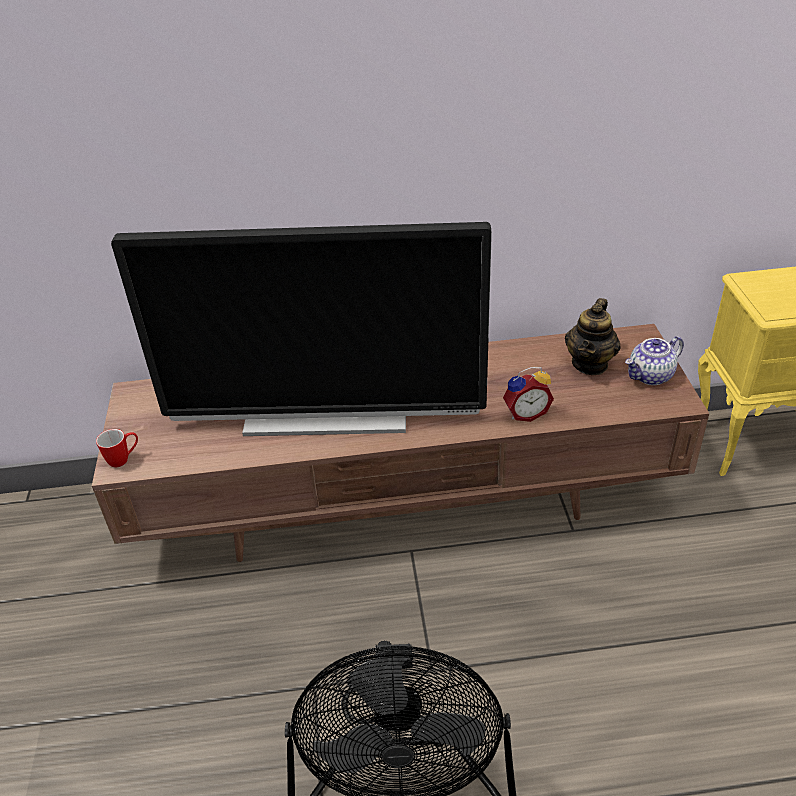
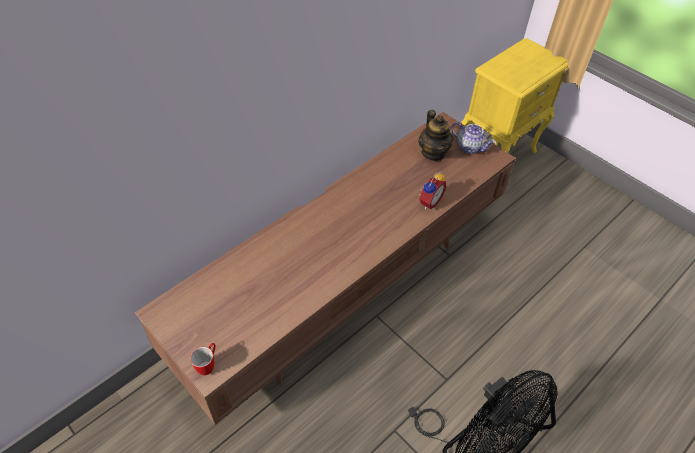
camera: 40 degrees left, 10 degrees up
television [111,222,492,436] -> none
teapot [625,336,684,385] -> teapot turned 75 degrees counterclockwise [451,122,496,154]

